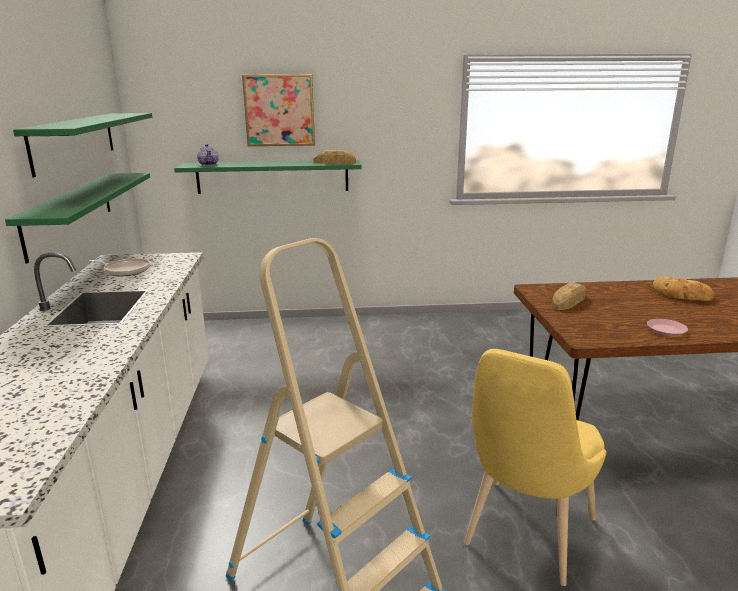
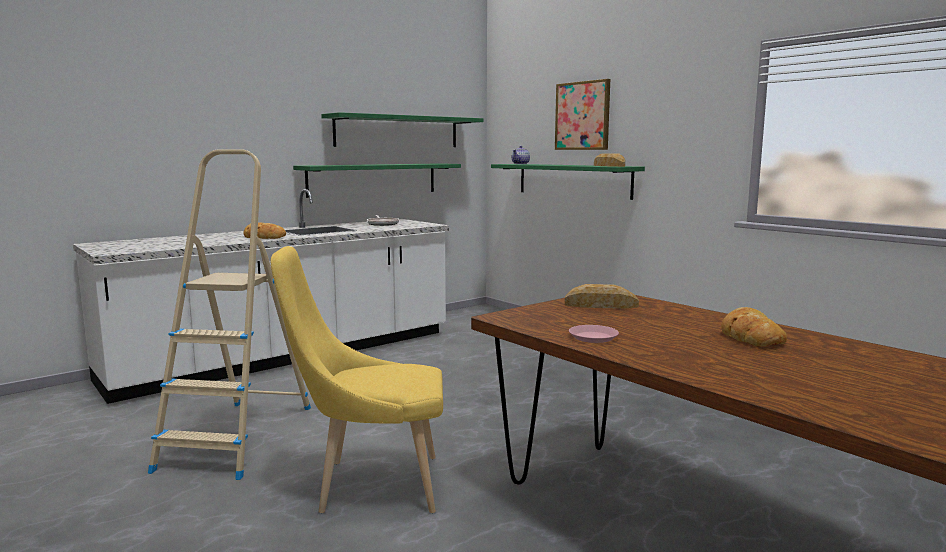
camera: 55 degrees right, 10 degrees down
none -> bread [243,222,286,239]

